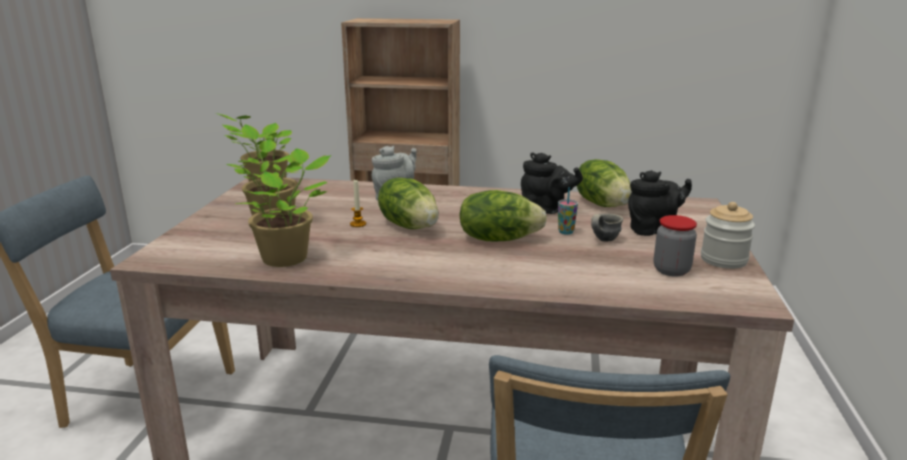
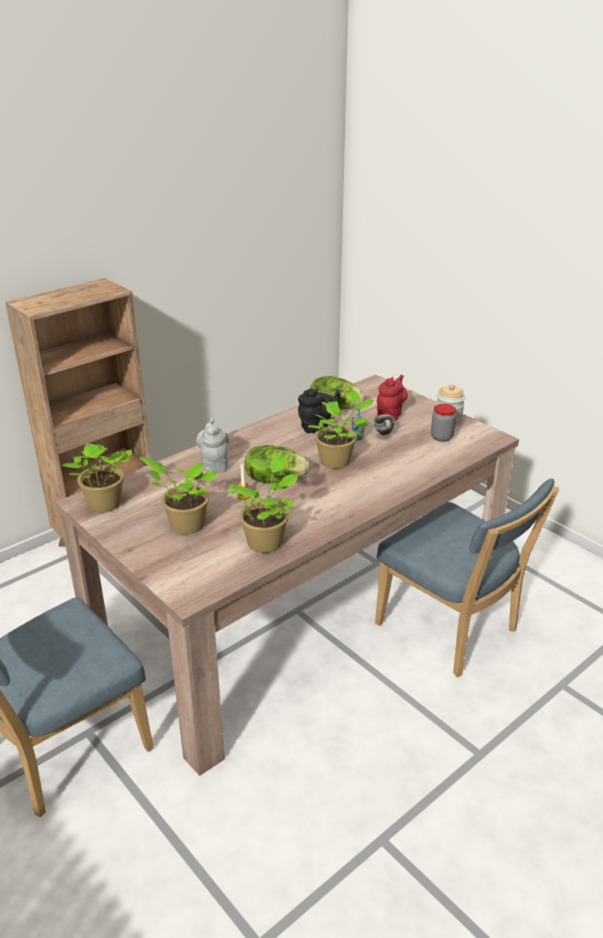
camera: 50 degrees left, 10 degrees up
lettuce [459,190,547,241] -> potted plant [308,390,374,469]
black teapot [628,170,692,236] -> red teapot [377,375,408,421]

